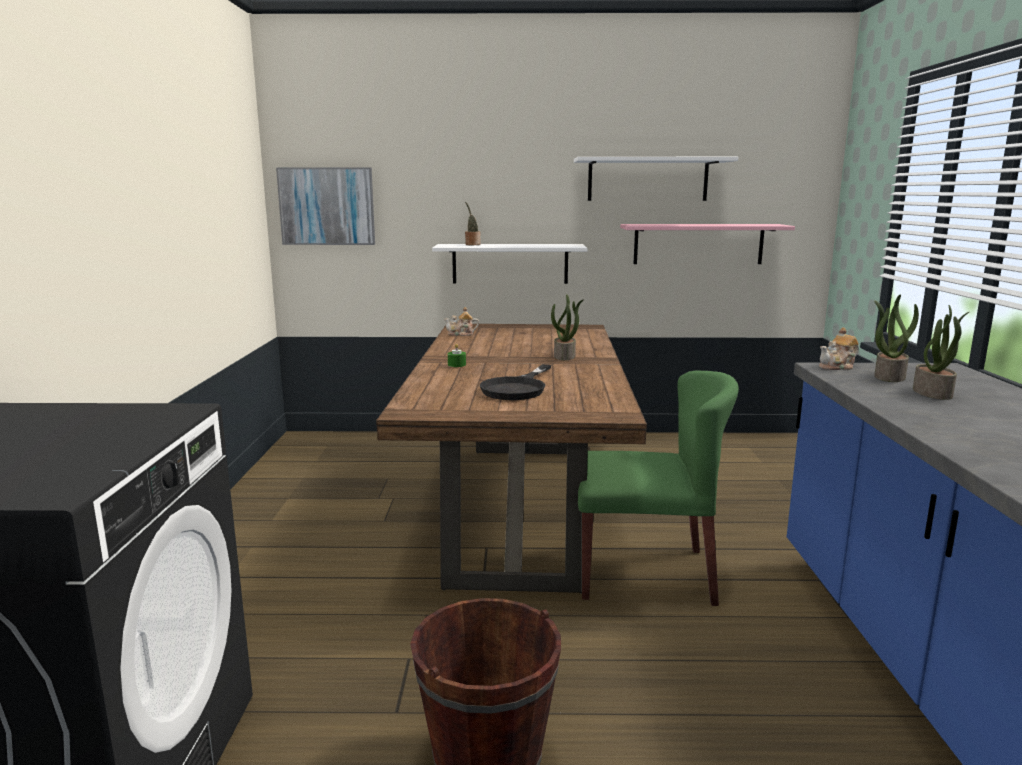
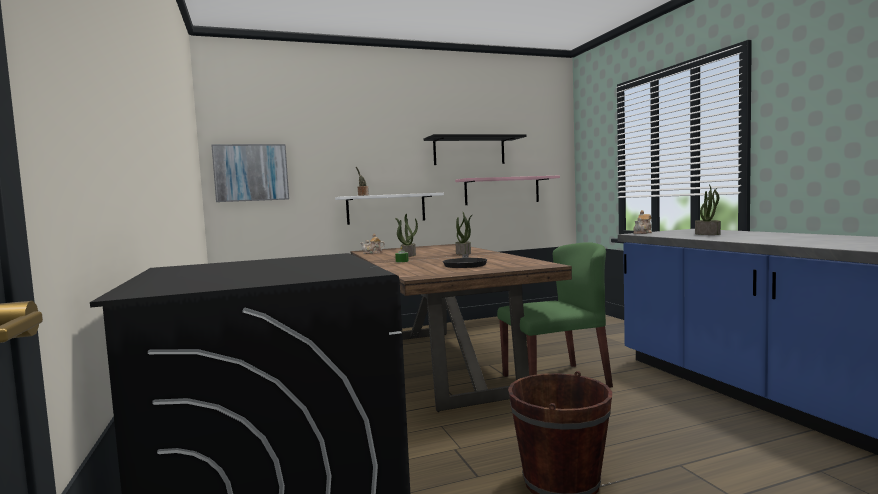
camera: 20 degrees left, 10 degrees down
white shelf [574,157,738,201] -> black shelf [424,134,526,165]
potted plant [874,294,919,382] -> potted plant moved to [395,214,418,257]

